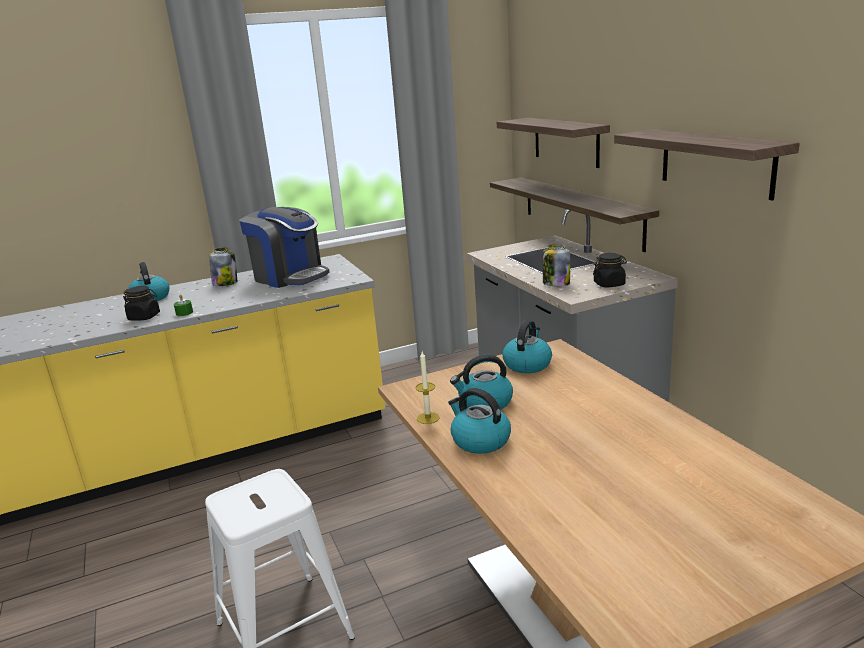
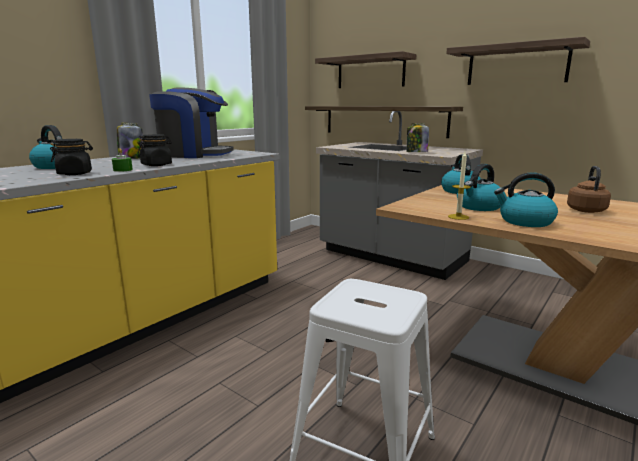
camera: 30 degrees left, 5 degrees down
black jar [593,253,627,288] -> black jar moved to [138,134,172,166]
none -> brown kettle [567,166,611,213]

